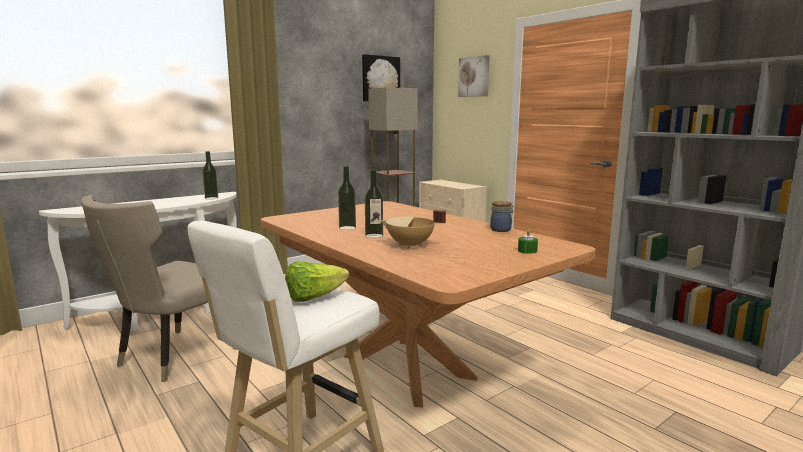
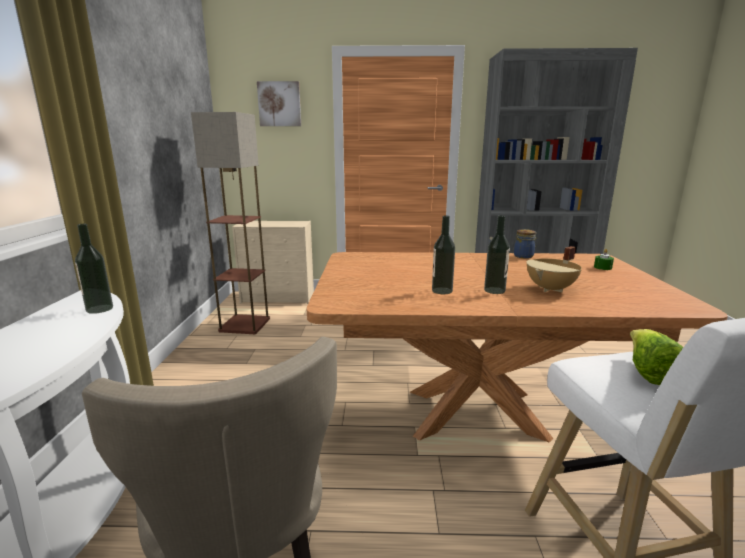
camera: 50 degrees left, 5 degrees up
picture [362,54,400,101] -> none

